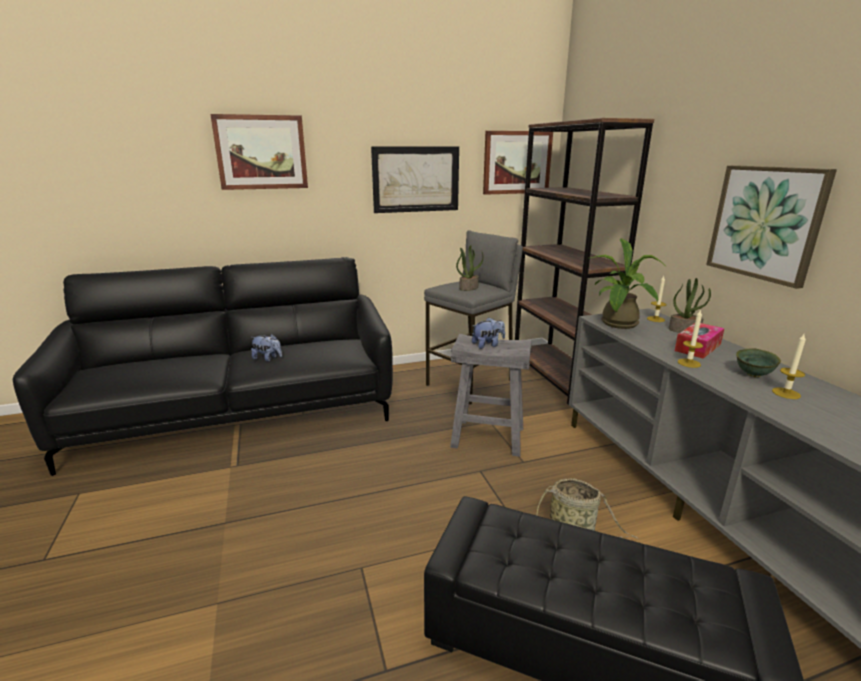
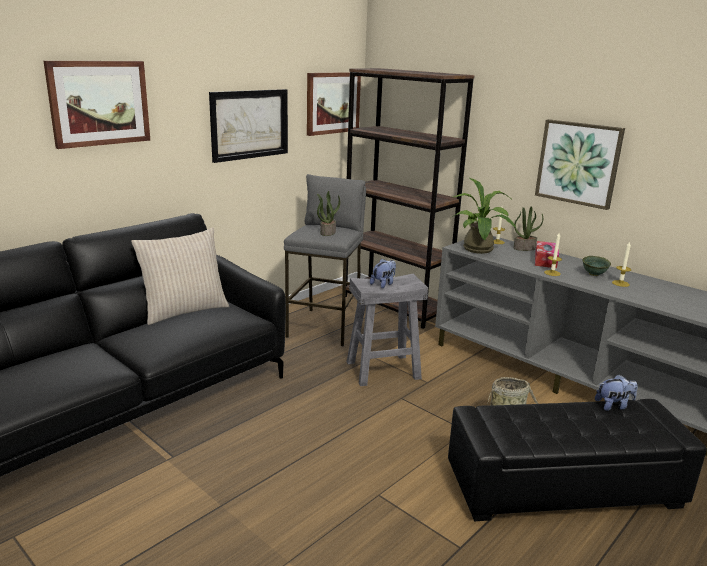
camera: 30 degrees left, 0 degrees up
plush toy [251,334,282,362] -> plush toy moved to [595,374,638,411]
none -> beige pillow [131,228,229,325]

